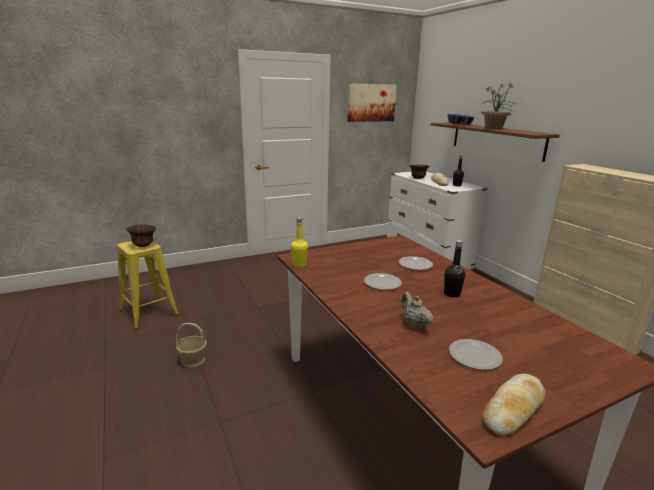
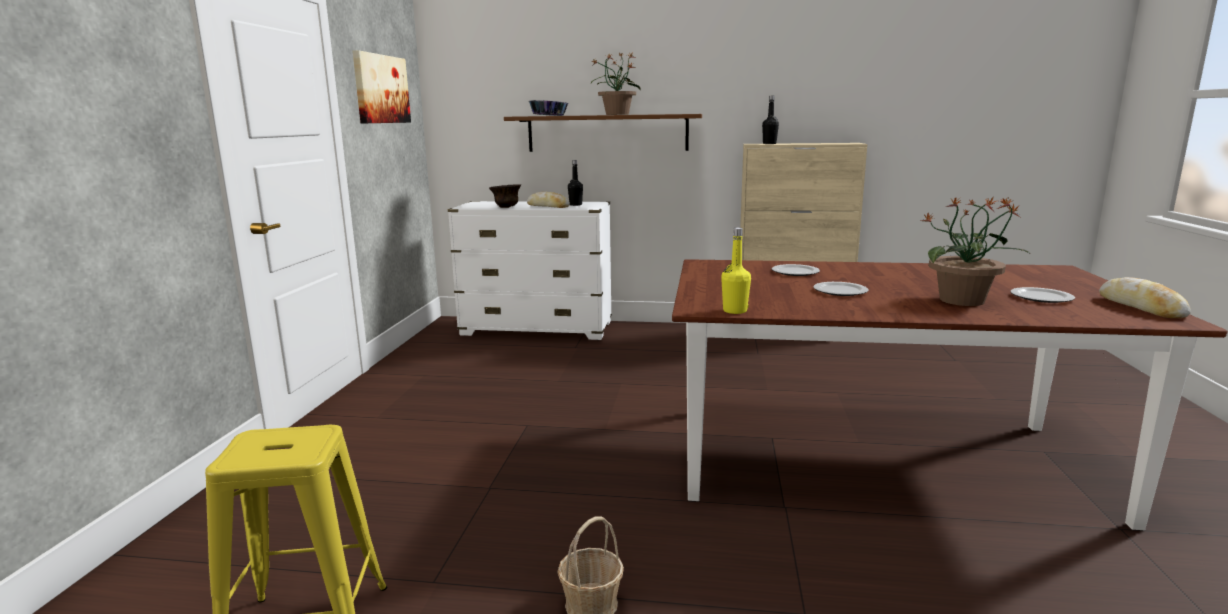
camera: 55 degrees left, 5 degrees down
brown bowl [127,224,156,247] -> none
beige teapot [402,292,433,329] -> potted plant [921,196,1031,306]
black bottle [444,240,465,298] -> black bottle moved to [762,95,779,144]

